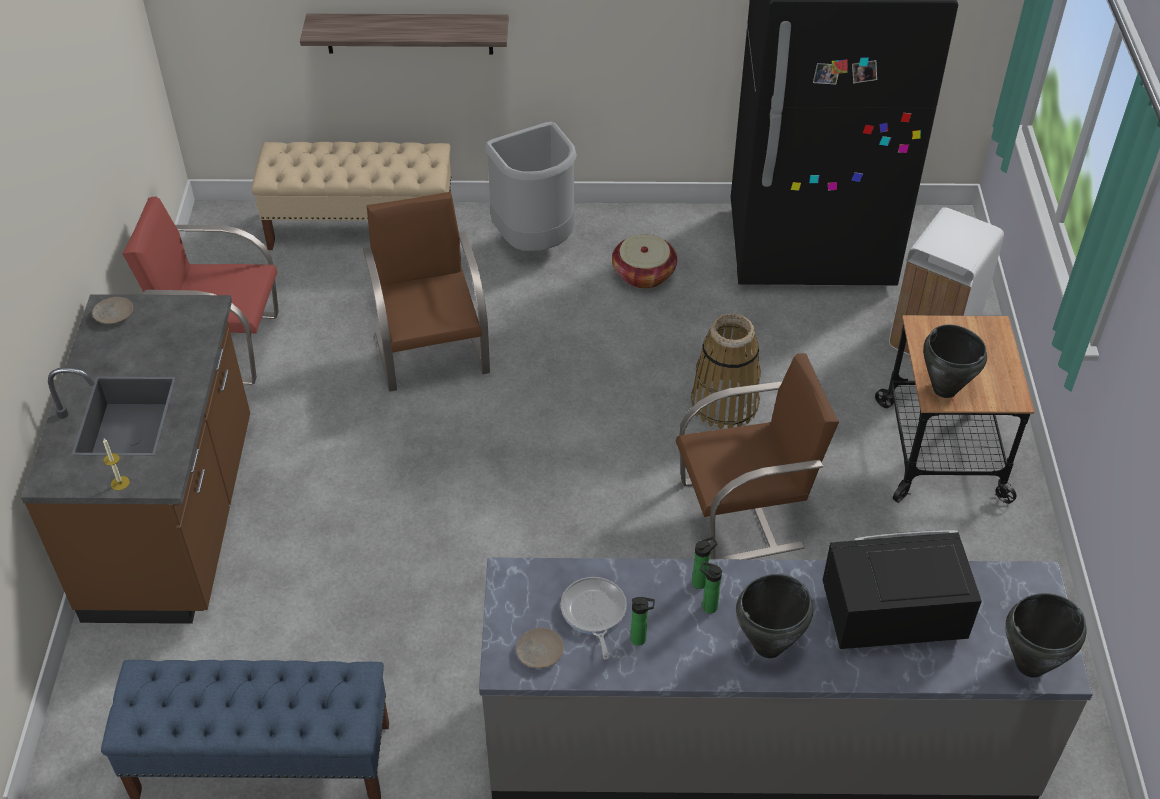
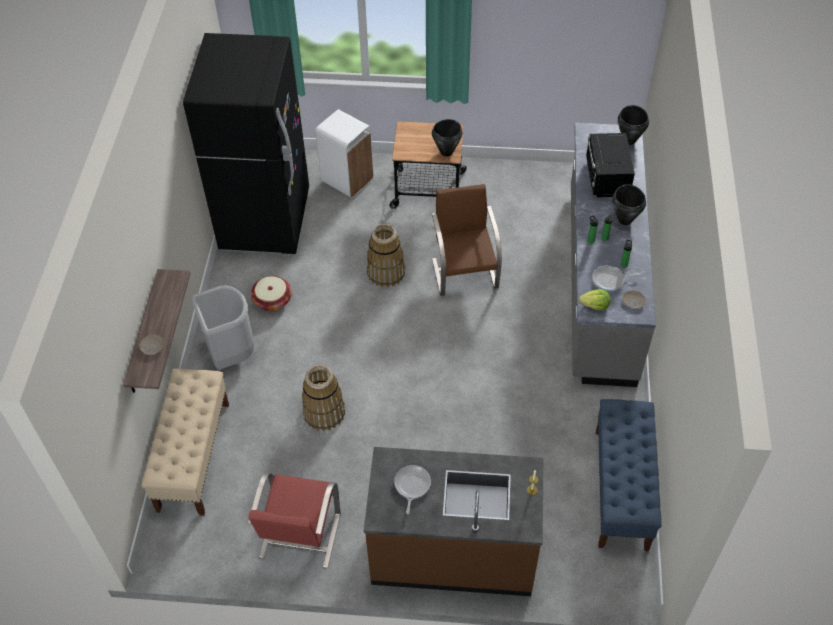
camera: 85 degrees left, 5 degrees up
beige plate [92,297,133,324] -> beige plate moved to [139,334,164,355]
brown chair [363,192,490,392] -> basket [302,365,345,431]
none -> frying pan [394,465,431,514]
none -> lettuce [578,289,611,310]

